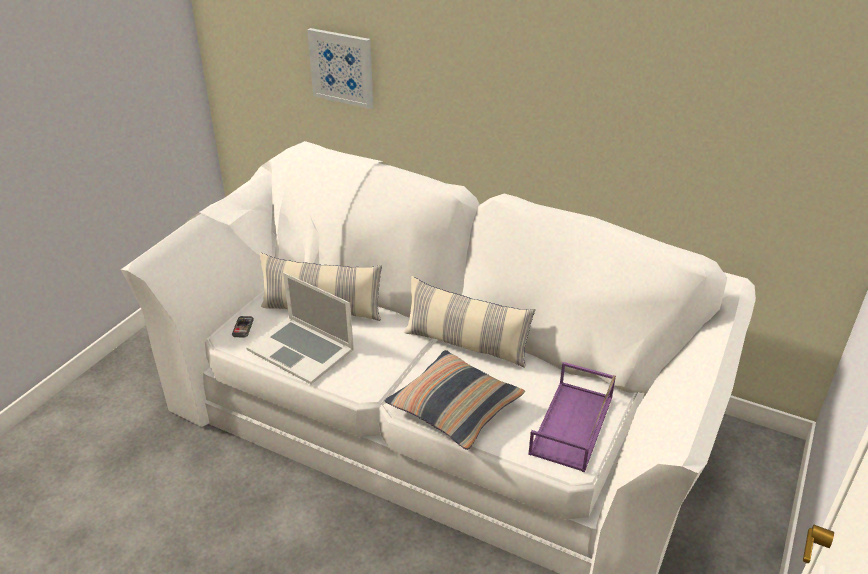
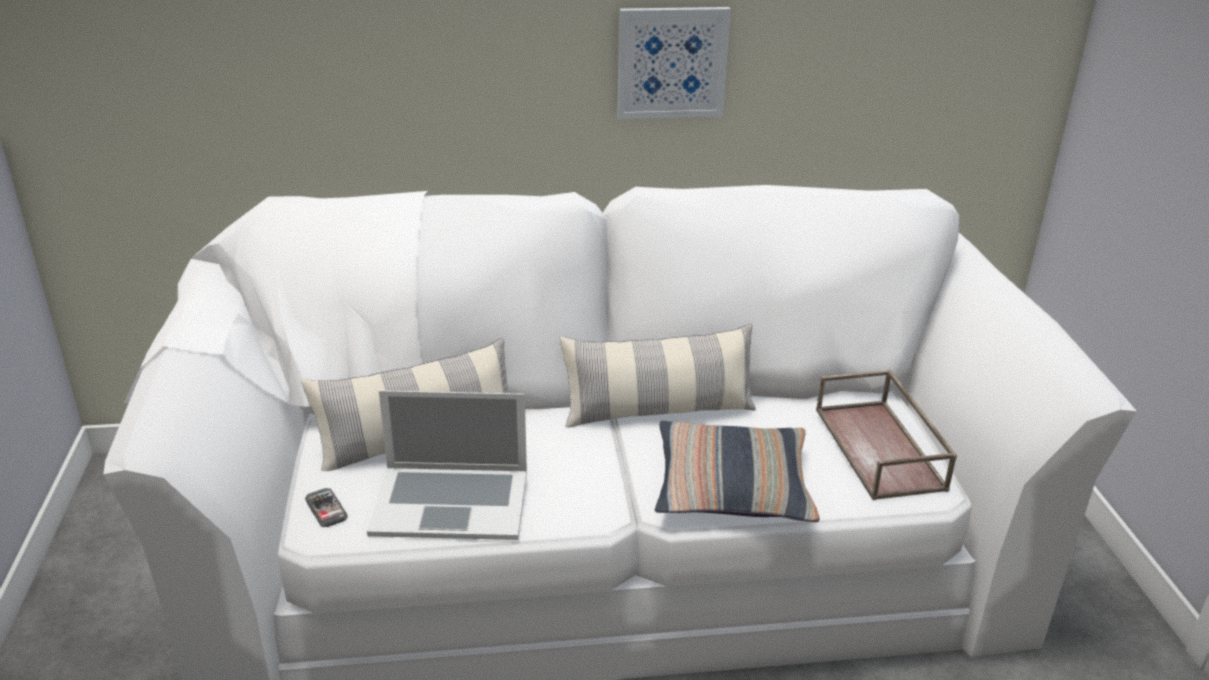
camera: 35 degrees left, 5 degrees down
picture [307,28,373,109] -> picture moved to [617,7,731,119]
purple tray [528,362,616,473] -> brown tray [816,370,957,500]

